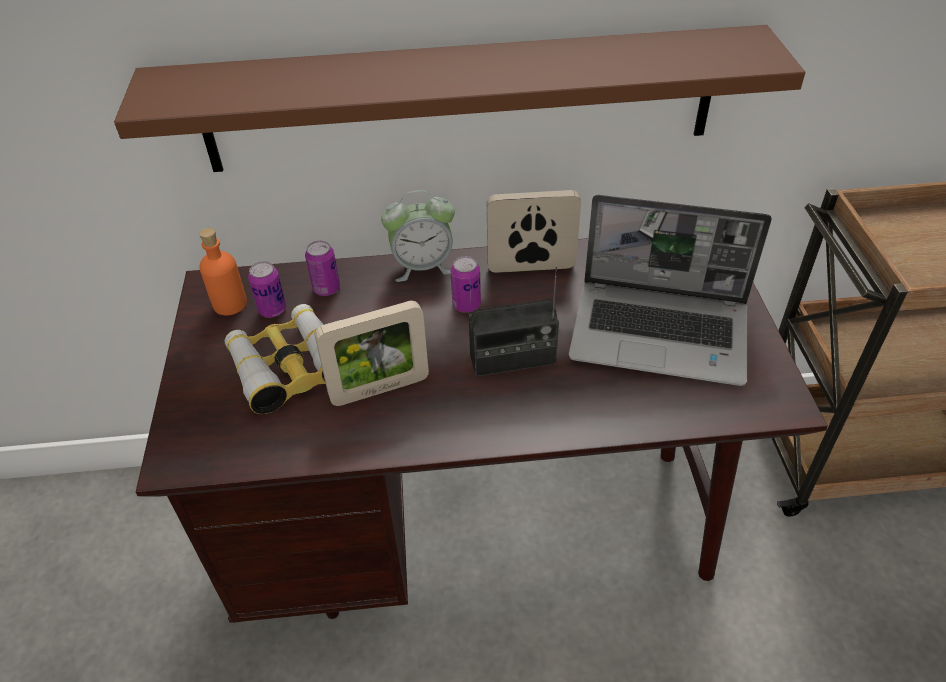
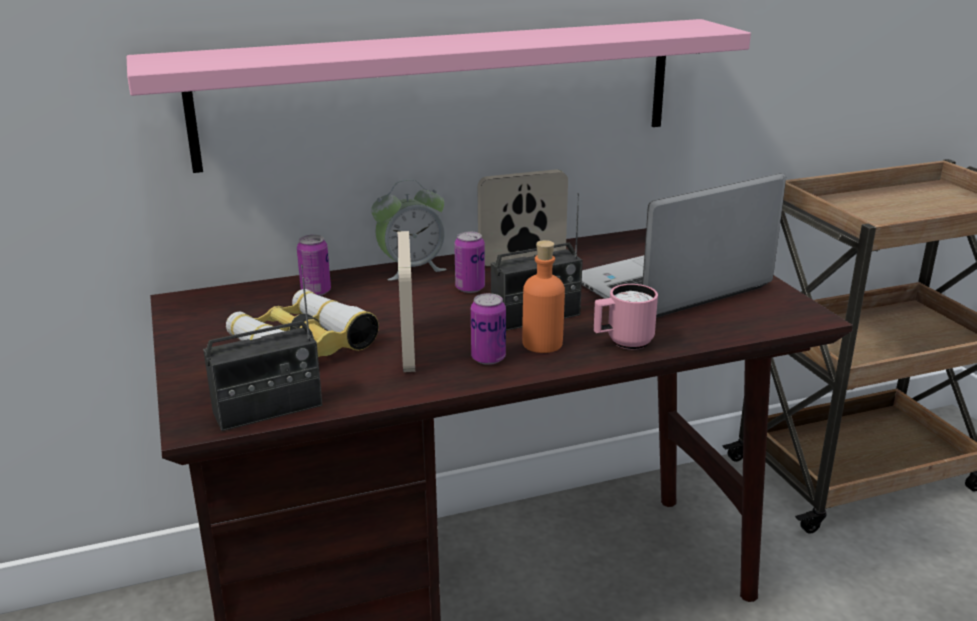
camera: 15 degrees left, 20 degrees down
brown shelf [114,25,805,172] -> pink shelf [127,19,751,173]
orange bottle [199,228,247,315] -> orange bottle moved to [522,240,565,353]
can [248,261,286,318] -> can moved to [471,293,506,365]
picture frame [315,300,429,406] -> picture frame turned 60 degrees counterclockwise [397,231,415,372]
laptop [569,195,772,386] -> laptop turned 150 degrees clockwise [582,173,786,318]
none -> radio [203,265,322,431]
none -> pink mug [594,284,658,350]

